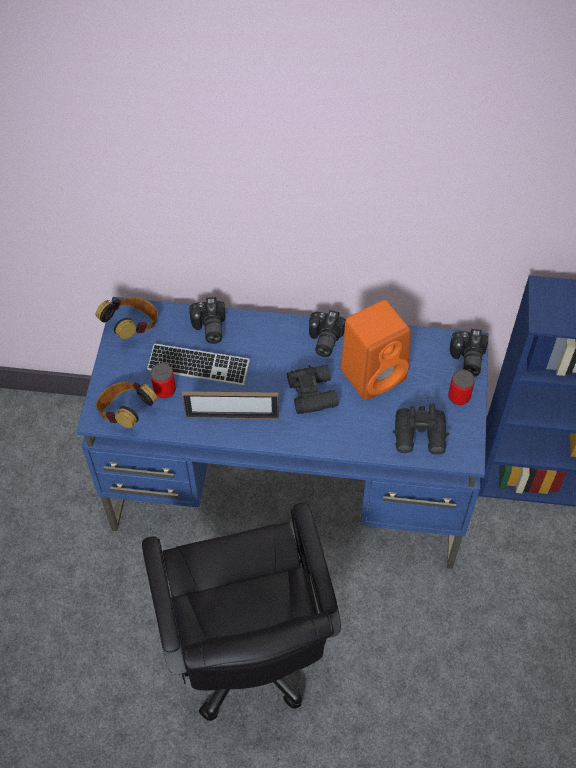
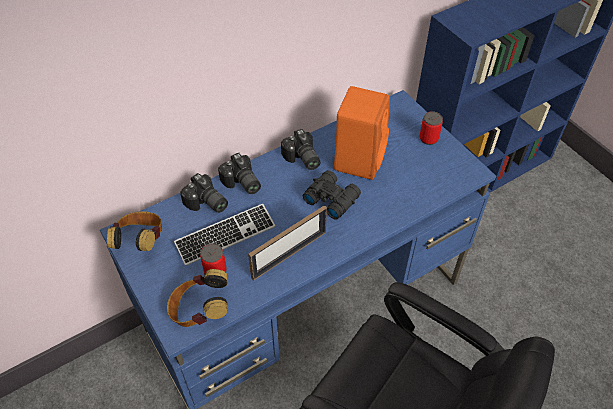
camera: 40 degrees left, 5 degrees down
black binoculars [393,404,449,455] -> none
camera [450,329,488,377] -> camera moved to [218,153,261,194]

